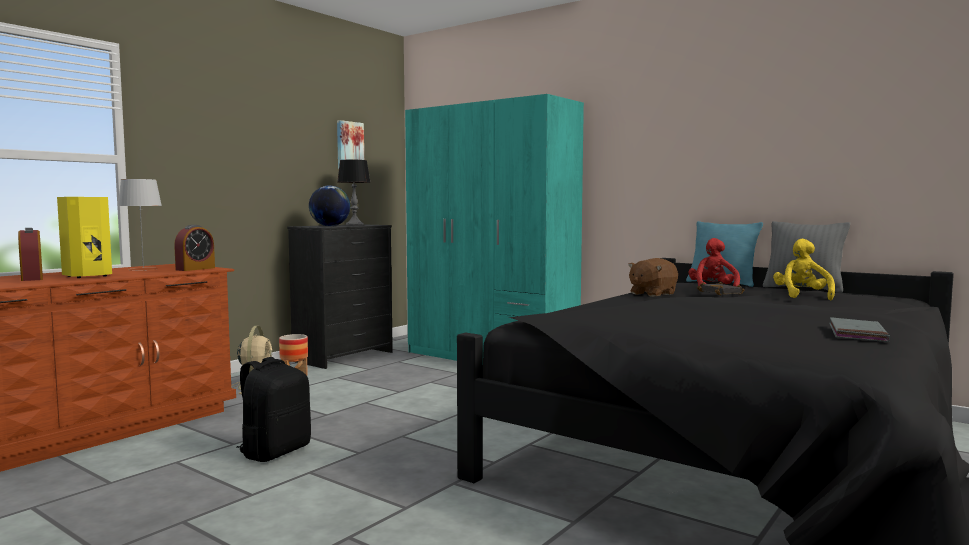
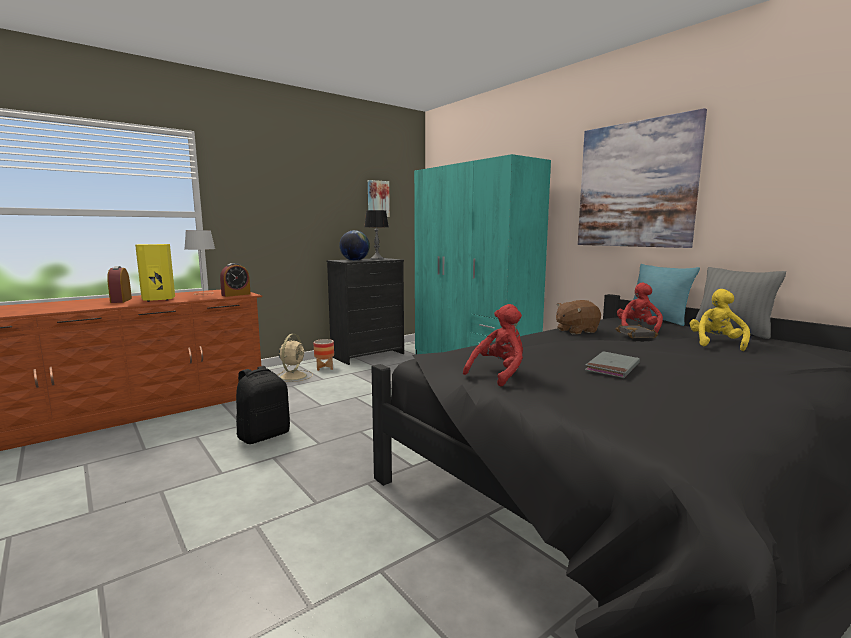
camera: 15 degrees right, 5 degrees up
grey book [829,317,890,342] -> grey book moved to [585,351,640,378]
none -> red plush toy [463,304,523,387]
none -> picture [578,108,707,248]

